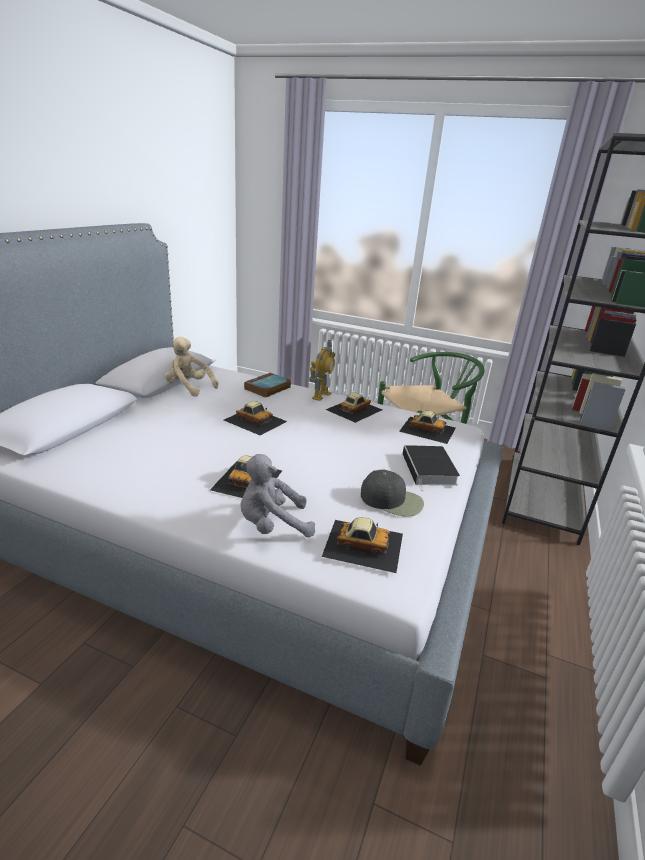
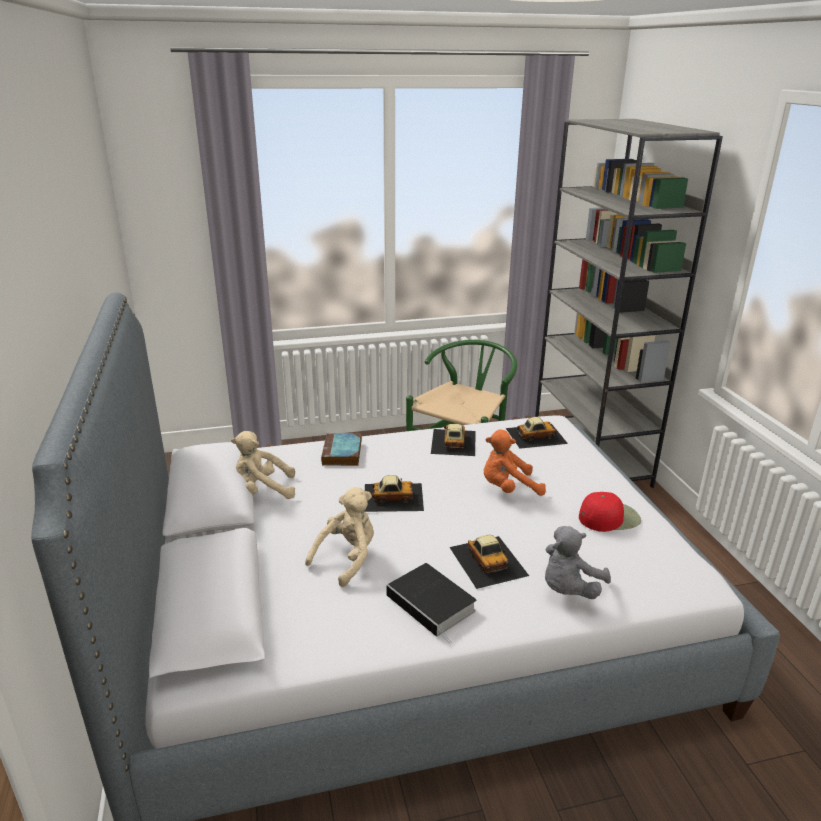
camera: 35 degrees left, 0 degrees up
toy robot [309,340,335,401] -> none
toy car [322,517,403,573] -> none
black cap [361,470,424,517] -> red cap [579,492,641,532]
book [403,445,460,491] -> book moved to [386,563,476,643]
none -> beige plush toy [305,487,374,587]
none -> orange plush toy [484,429,546,496]

